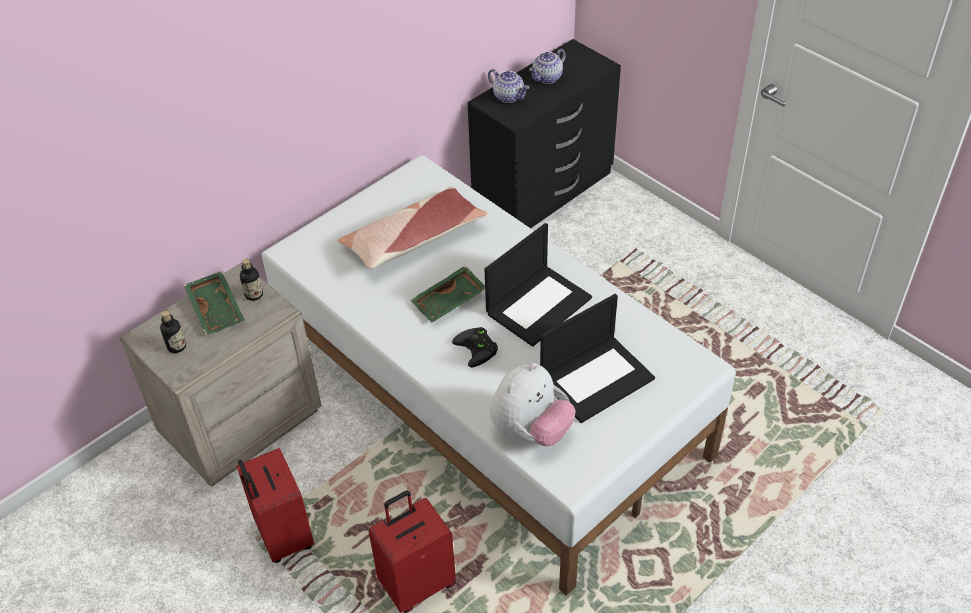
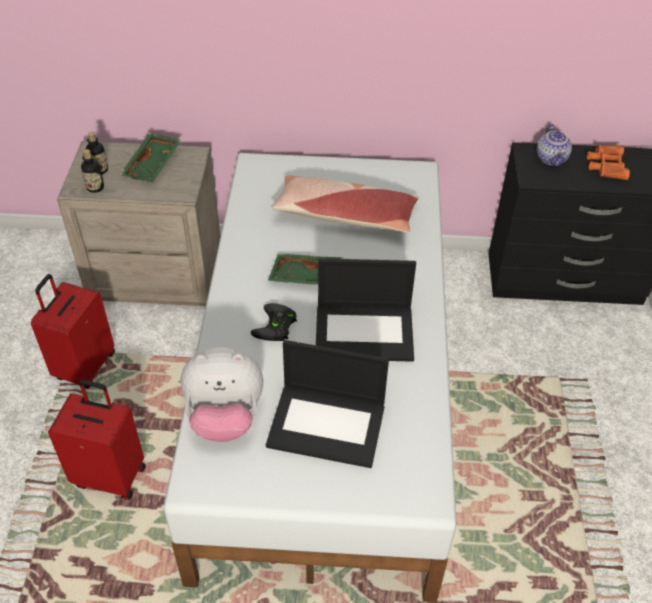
camera: 45 degrees right, 0 degrees up
bottle [240,259,263,301] -> bottle moved to [81,149,104,193]
teapot [529,49,566,84] -> orange binoculars [587,145,630,180]

